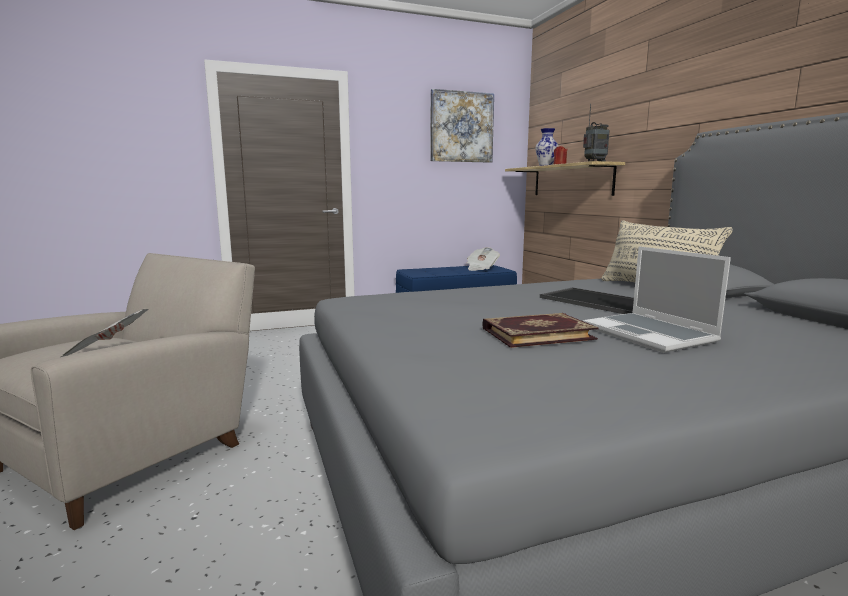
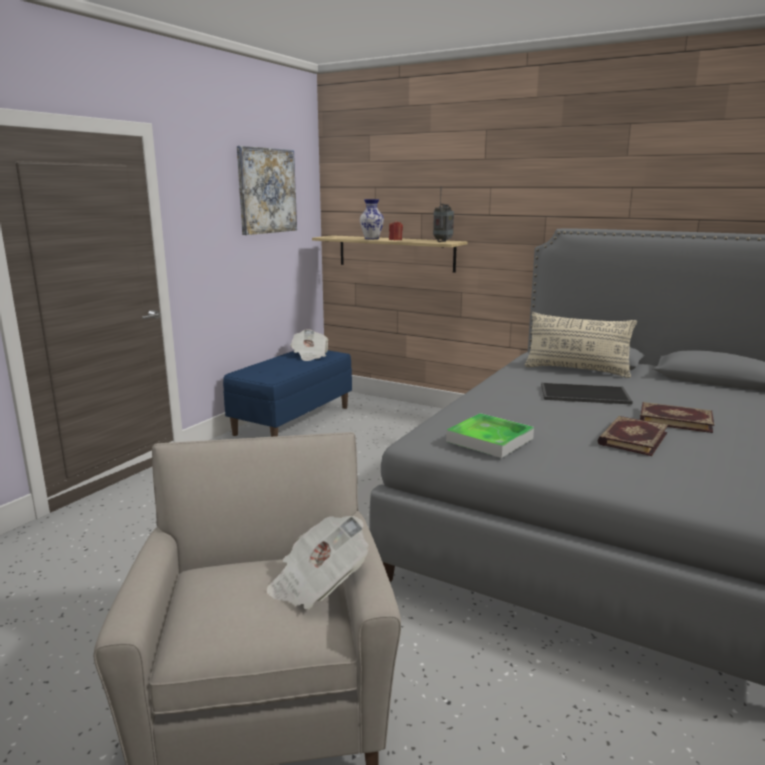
camera: 40 degrees left, 5 degrees up
laptop [583,246,731,353] -> book [640,402,714,433]
none -> tray [446,413,534,458]

